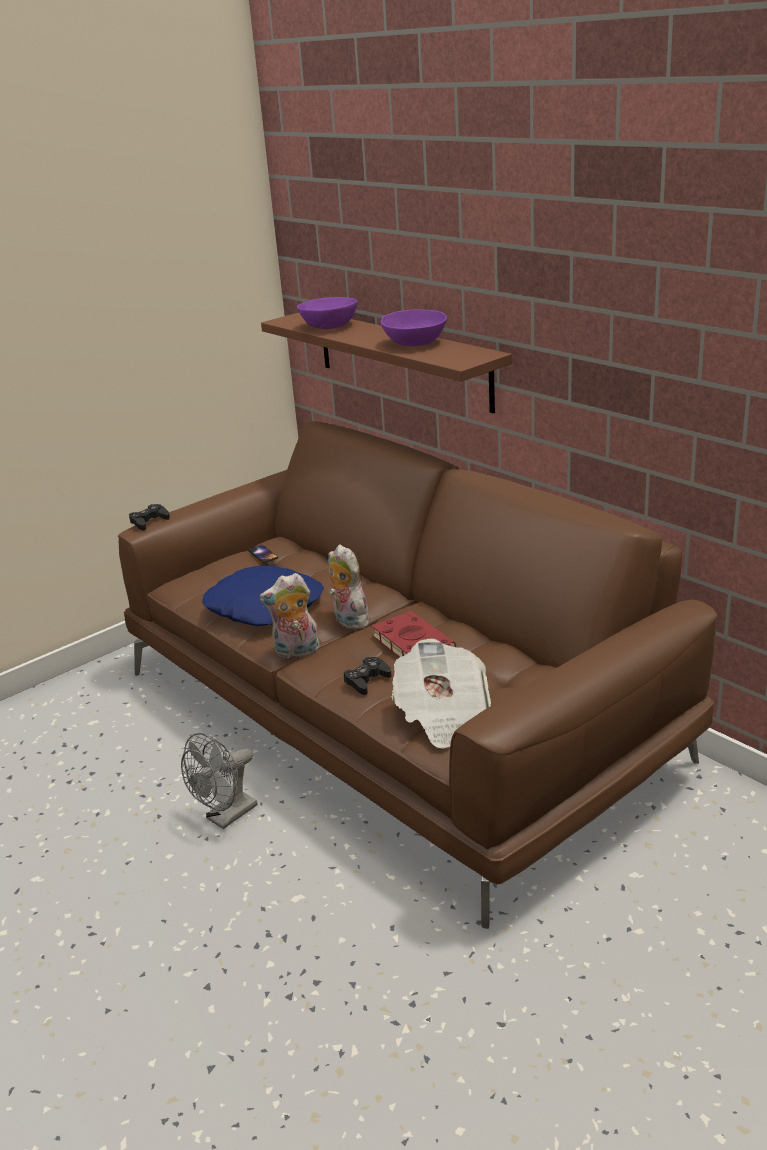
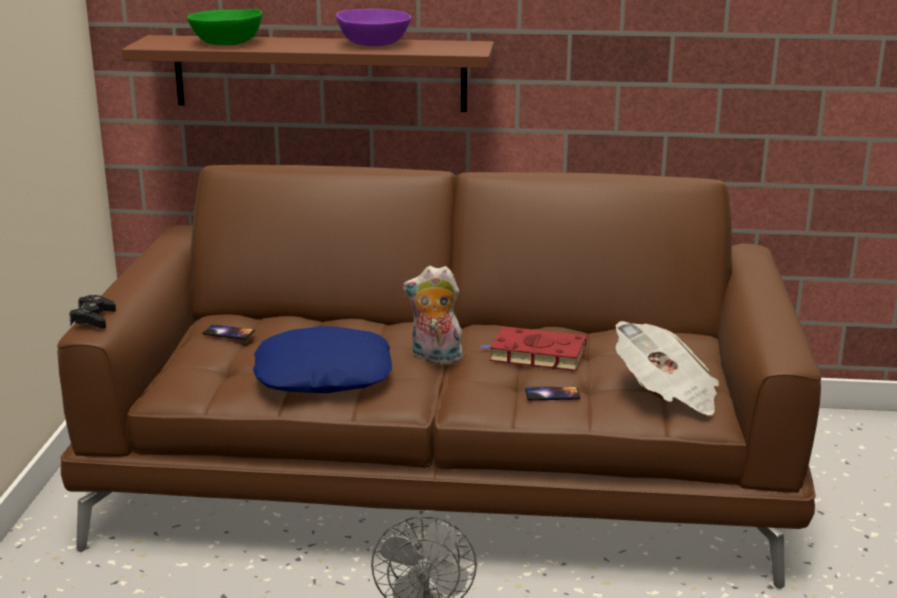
camera: 45 degrees left, 5 degrees down
plush toy [259,573,320,658] -> none
purple bowl [297,297,358,329] -> green bowl [187,9,262,45]
black game controller [344,657,391,695] -> phone [525,387,580,400]

